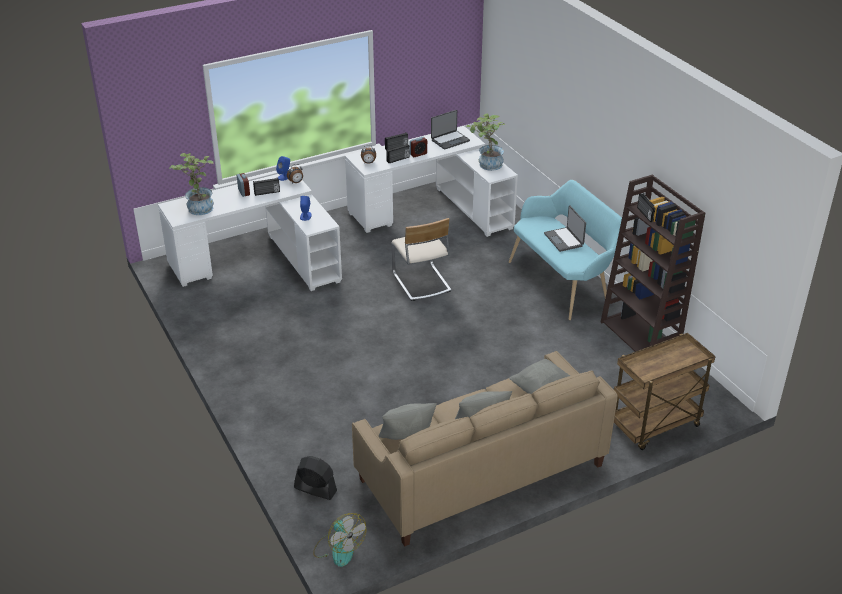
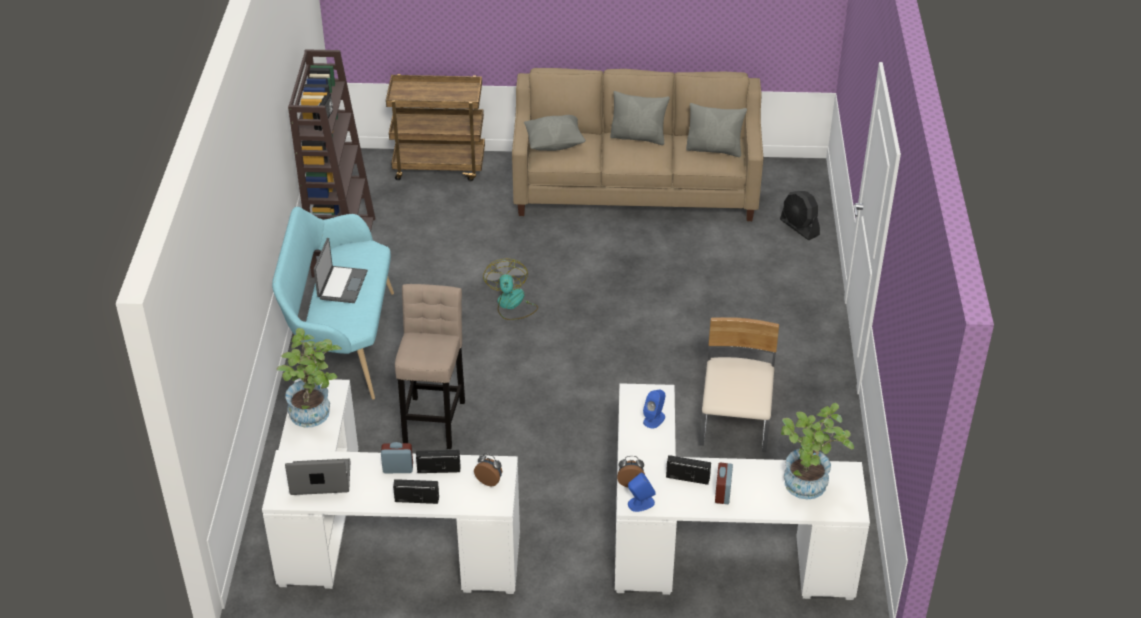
camera: 150 degrees left, 5 degrees up
fan [313,513,366,567] -> fan moved to [483,259,538,320]
beige chair [391,218,451,301] -> beige chair moved to [700,317,779,452]
none -> beige stool [395,284,465,449]

